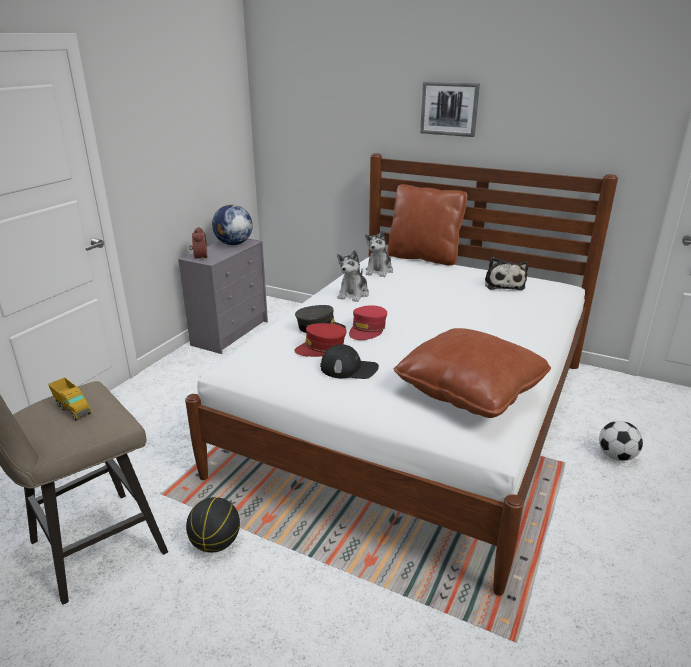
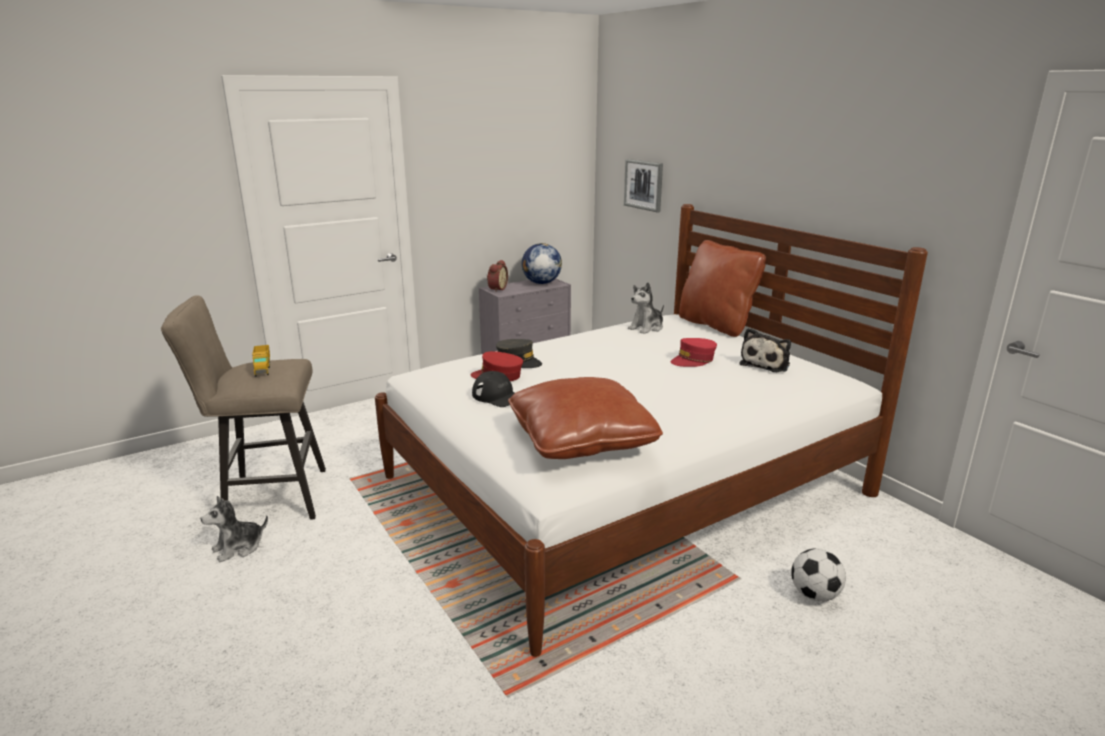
camera: 30 degrees right, 5 degrees down
basketball [186,497,240,553] -> none
plush toy [337,250,369,302] -> plush toy moved to [200,496,268,562]
red cap [349,305,387,340] -> red cap moved to [671,338,717,367]
picture [420,81,480,137] -> picture moved to [624,159,663,213]

